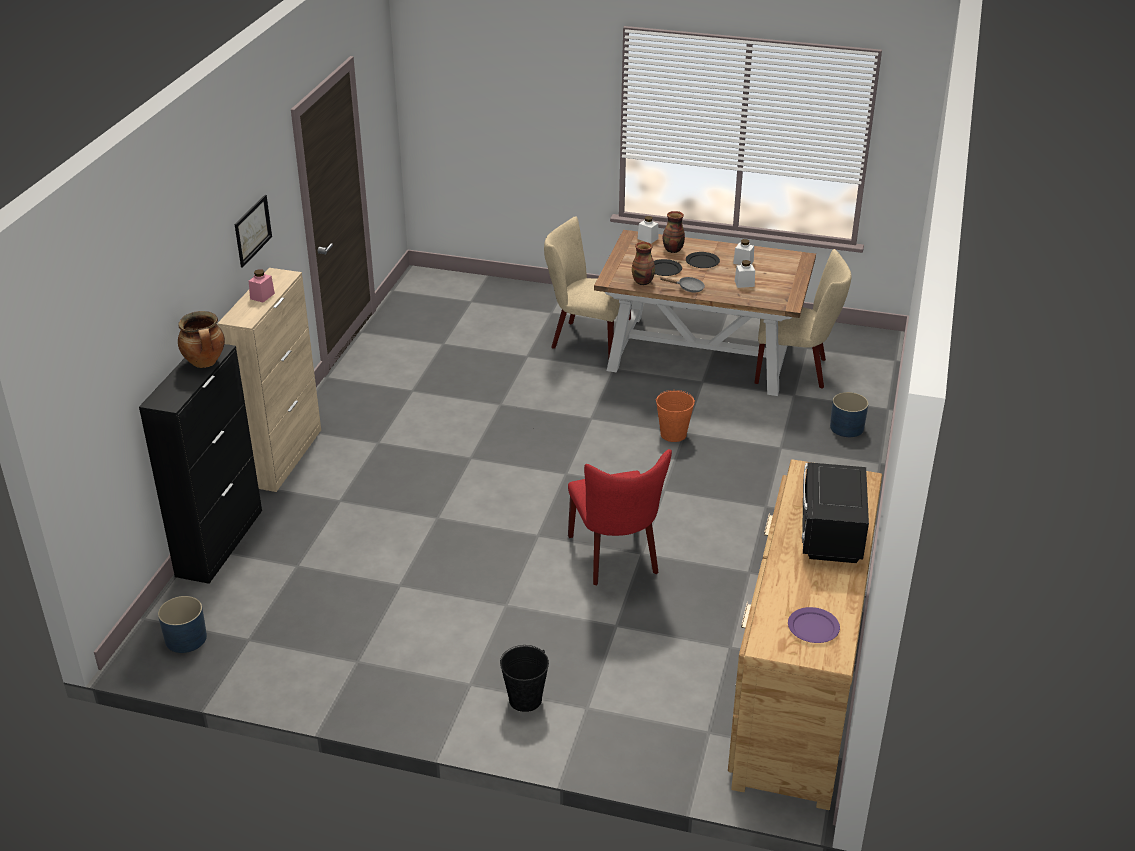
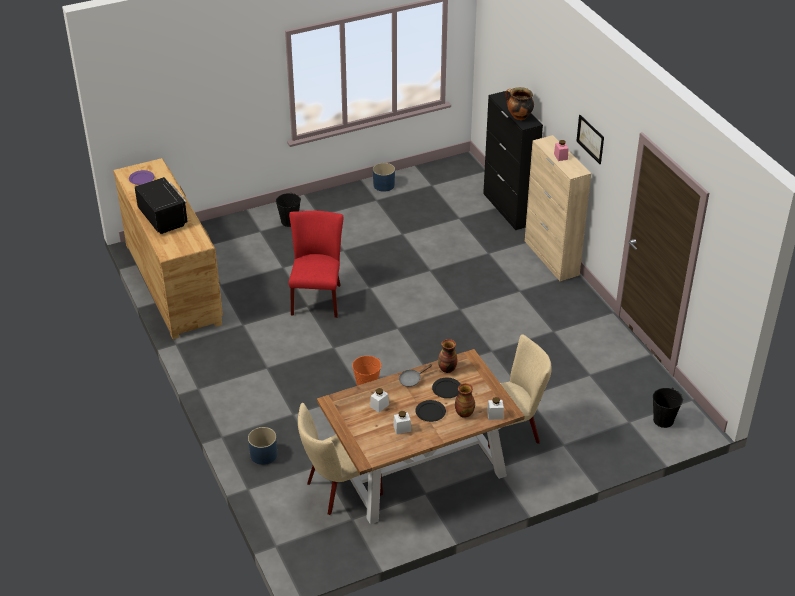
camera: 140 degrees right, 5 degrees up
blue planter [158,596,207,653] -> blue planter moved to [373,163,395,192]
red chair [568,449,672,585] -> red chair turned 60 degrees clockwise [289,211,343,318]
none -> black bucket [653,388,683,428]

